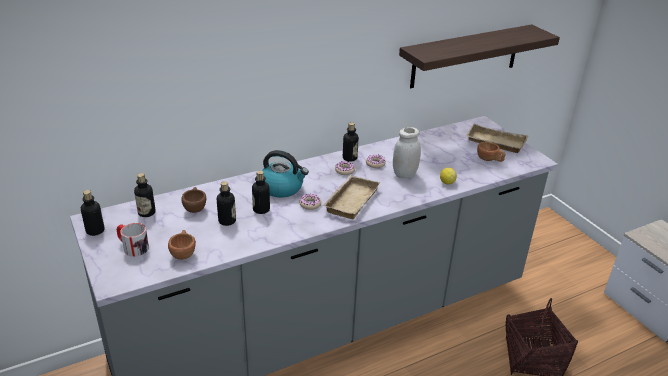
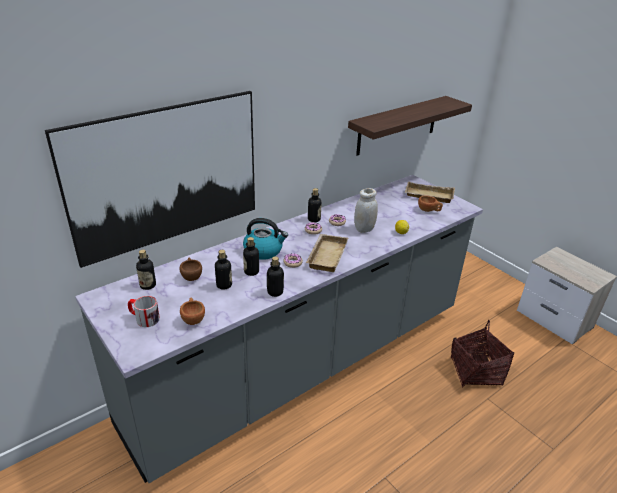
camera: 10 degrees left, 0 degrees up
bottle [81,190,105,236] -> bottle moved to [267,256,284,297]
none -> picture [45,91,255,268]

